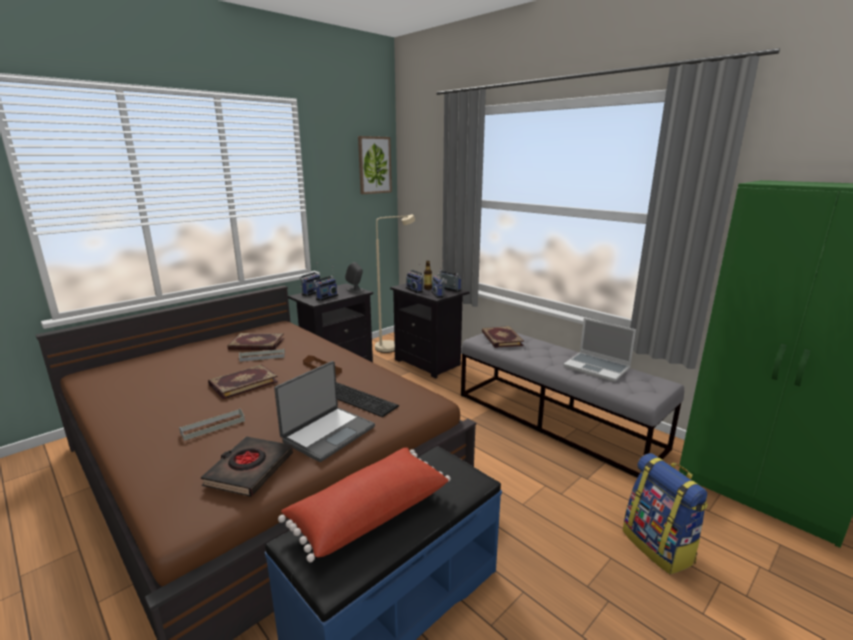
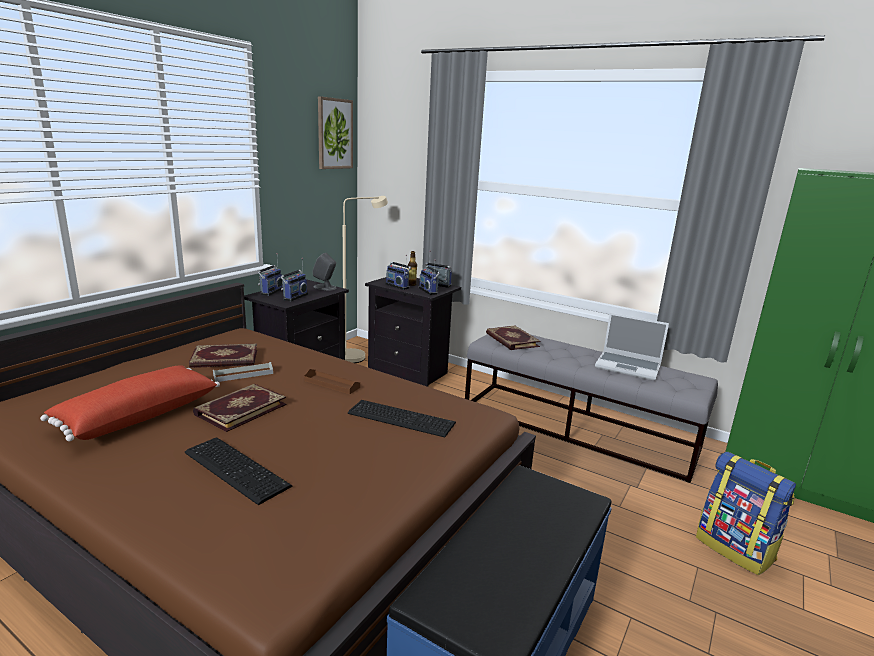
camera: 15 degrees left, 0 degrees up
grey tray [179,409,245,441] -> keyboard [185,438,292,505]
black book [201,436,293,497] -> none
laptop [274,361,375,462] -> none
red pillow [278,447,451,562] -> red pillow moved to [40,365,220,441]

